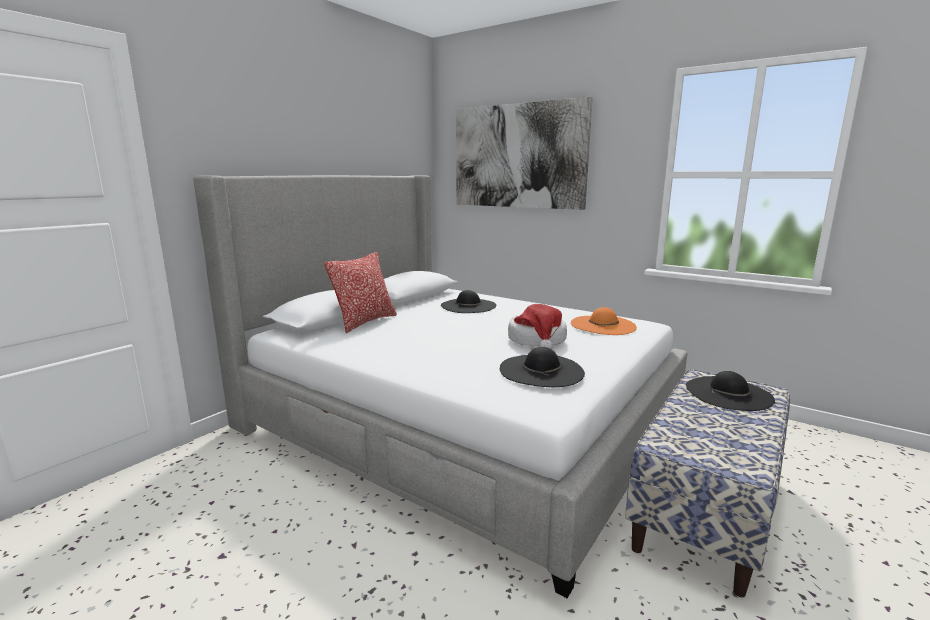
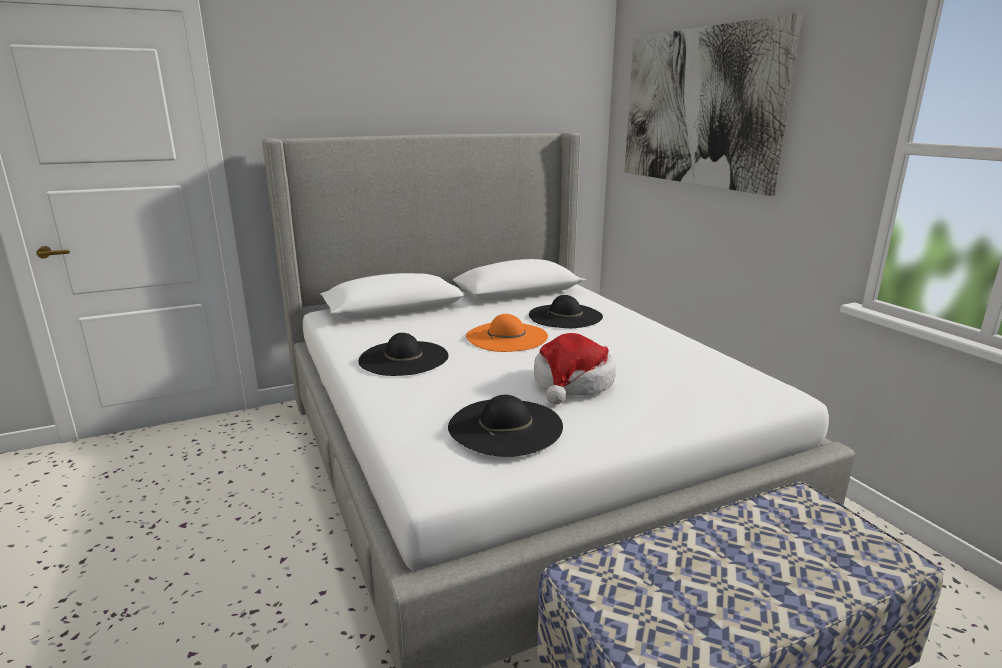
camera: 30 degrees right, 5 degrees up
pillow [324,252,397,333] -> none
orange hat [571,307,637,335] -> orange hat moved to [466,314,548,352]
black hat [686,371,775,411] -> black hat moved to [358,333,448,376]

